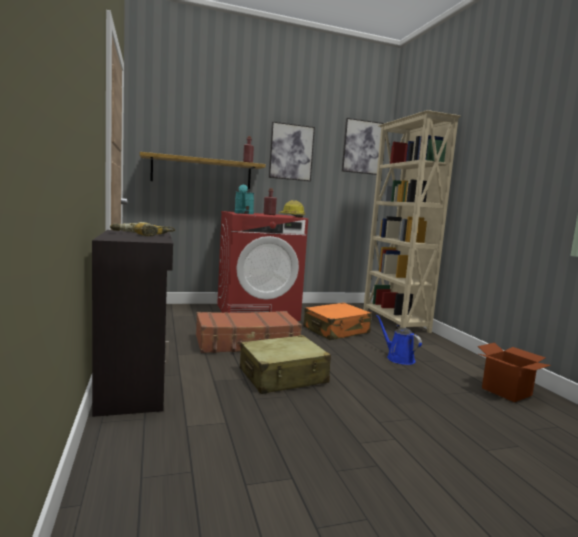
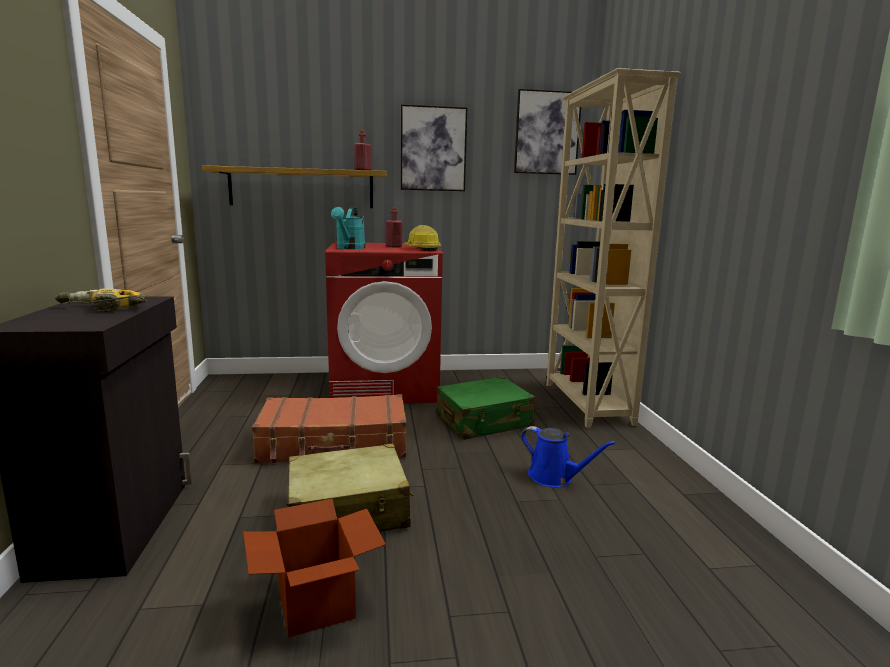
camera: 10 degrees right, 5 degrees up
orange suitcase [303,303,372,340] -> green suitcase [437,376,535,440]
blue watering can [376,315,422,365] -> blue watering can turned 150 degrees clockwise [521,426,616,487]
cardboard box [478,343,551,402] -> cardboard box moved to [243,499,386,638]

